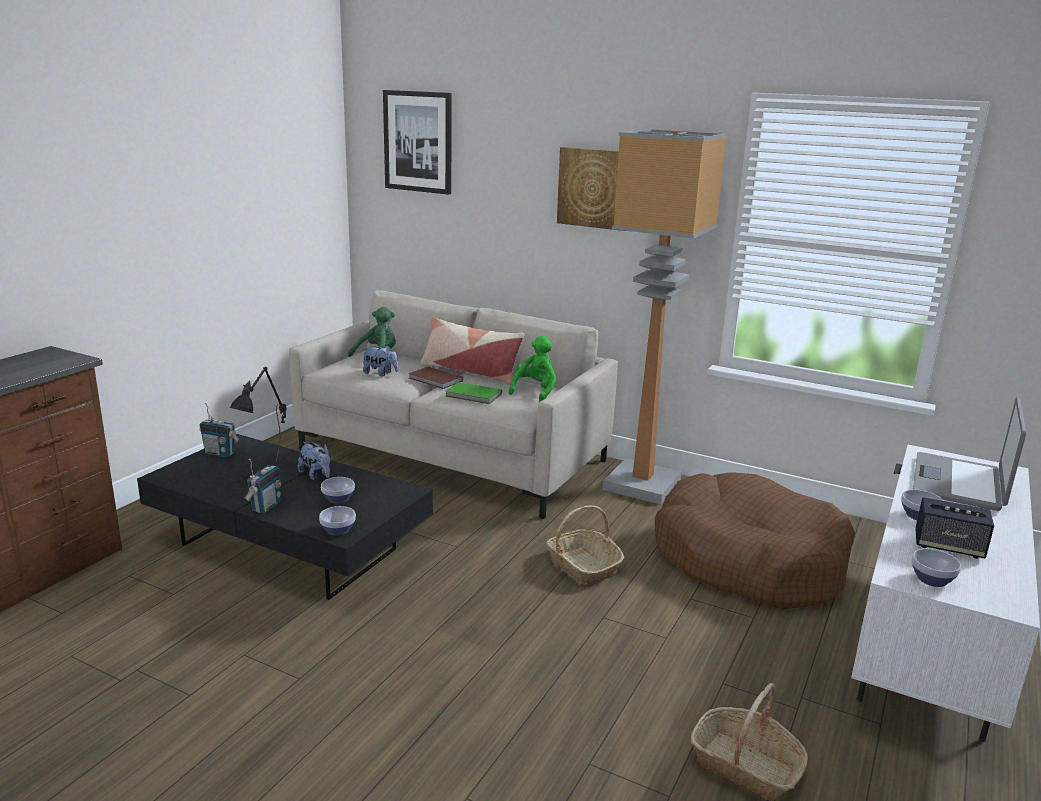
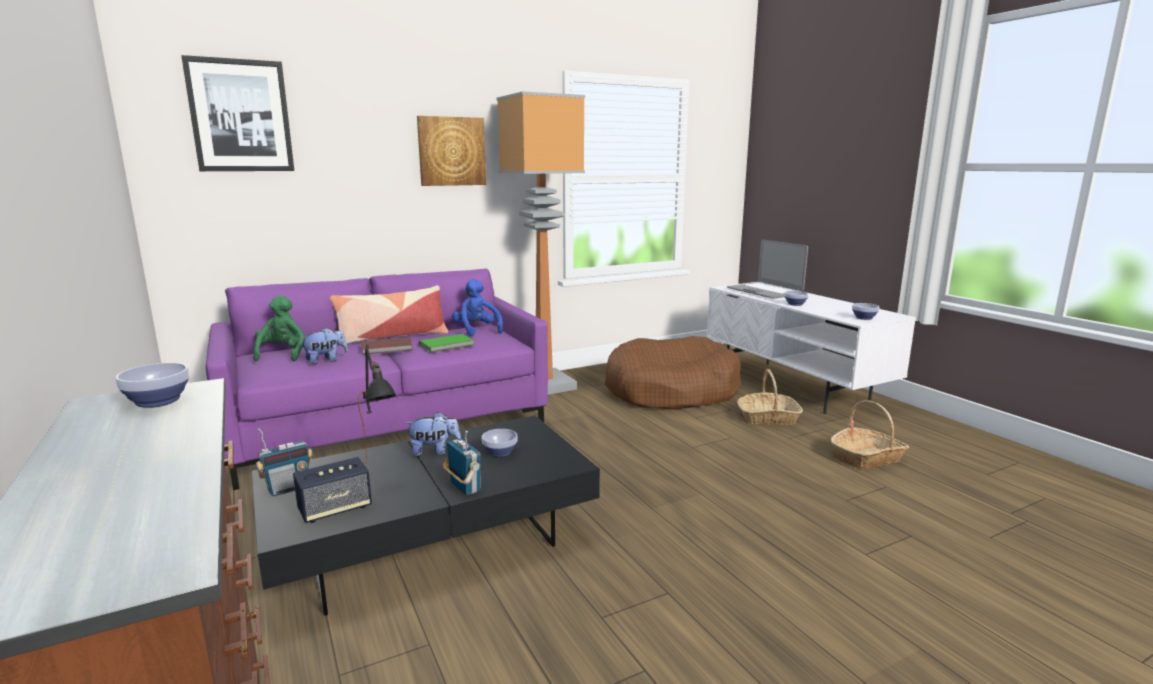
camera: 55 degrees left, 5 degrees down
beige sofa [289,290,618,519] -> purple sofa [206,269,548,490]
bowl [319,506,356,536] -> bowl moved to [116,363,189,408]
green plush toy [509,335,556,402] -> blue plush toy [452,279,503,336]
basket [546,506,624,585] -> basket moved to [737,369,803,425]
speaker [915,497,994,559] -> speaker moved to [293,457,372,523]

